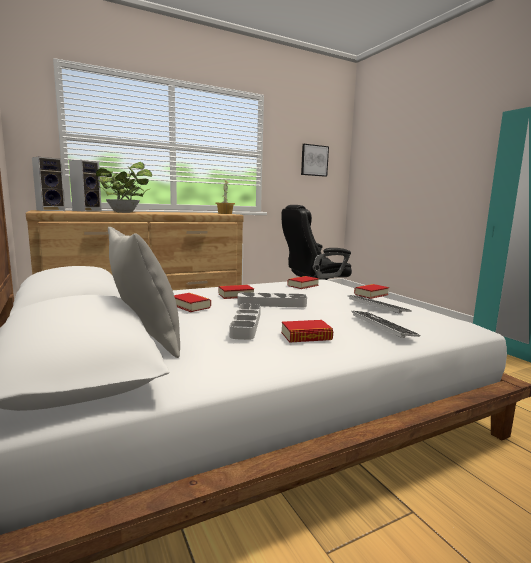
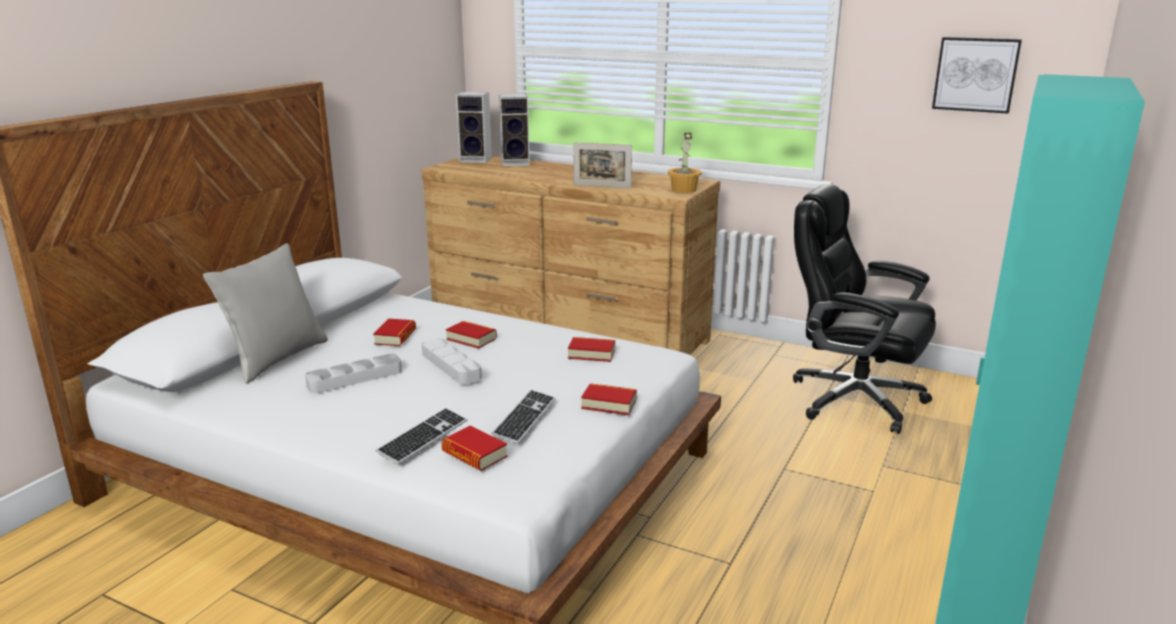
camera: 55 degrees right, 10 degrees up
potted plant [96,162,152,213] -> none
book [281,320,333,343] -> book moved to [442,426,508,471]
none -> picture frame [573,142,632,188]

